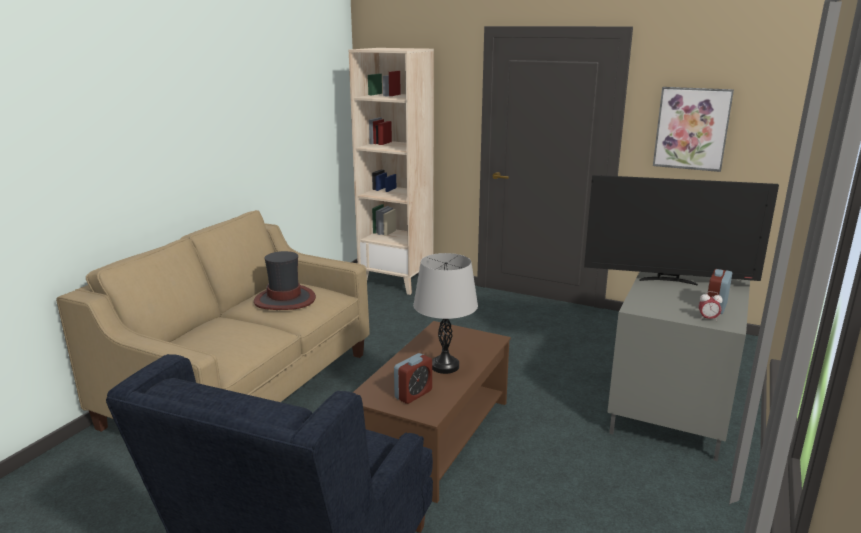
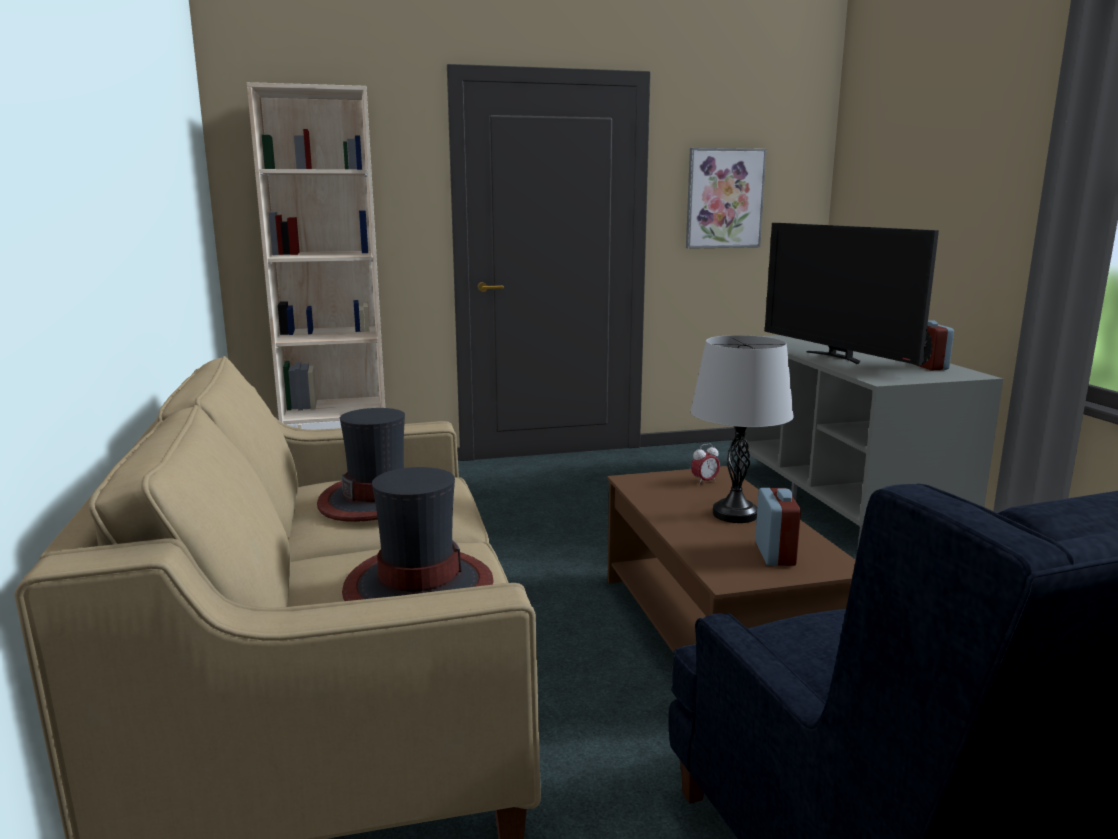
camera: 40 degrees left, 5 degrees down
television [584,175,779,286] -> television turned 90 degrees clockwise [765,223,939,365]
alarm clock [699,291,723,321] -> alarm clock moved to [691,443,720,485]
none -> hat [342,467,494,601]

